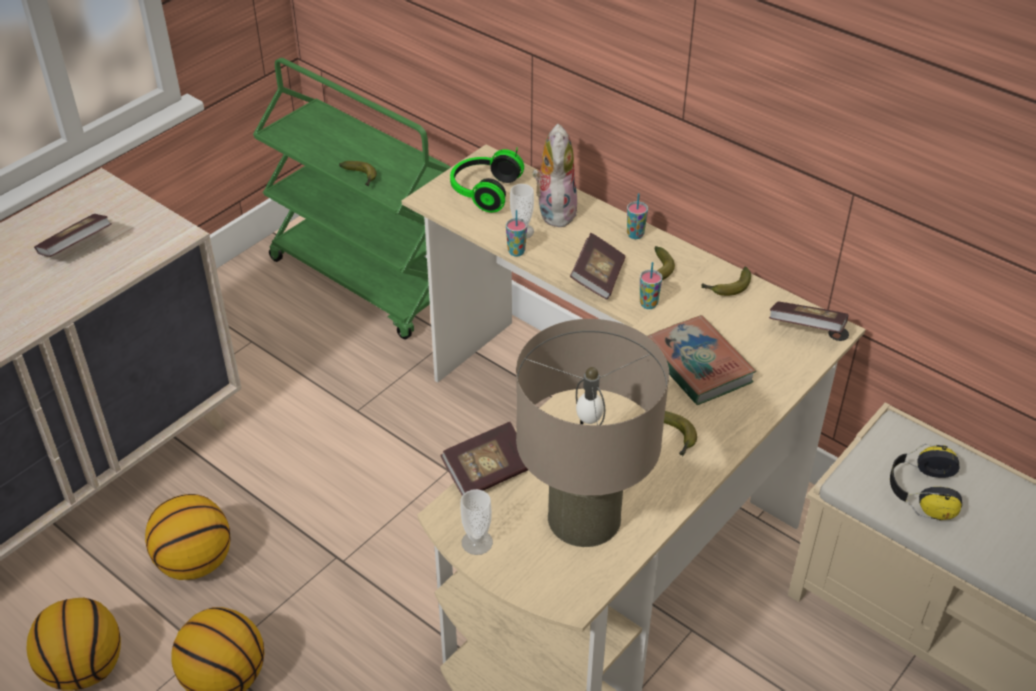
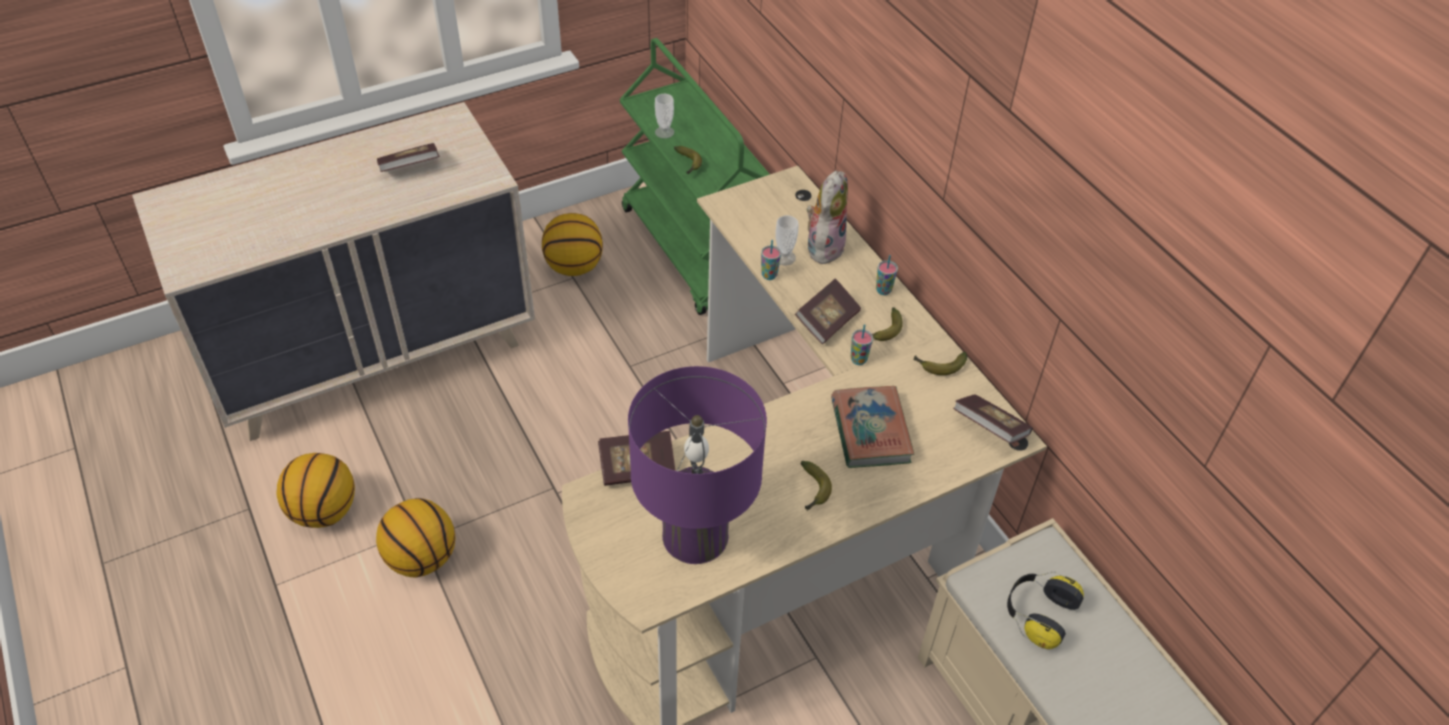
camera: 20 degrees right, 5 degrees up
basketball [145,494,231,580] -> basketball moved to [542,213,603,276]
headphones [450,147,524,213] -> none
cup [461,489,493,555] -> cup moved to [655,94,674,138]
beige table lamp [516,319,669,547] -> purple table lamp [628,366,767,564]

